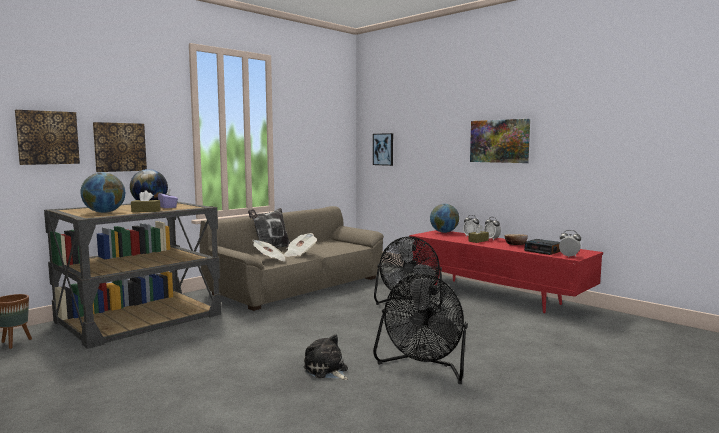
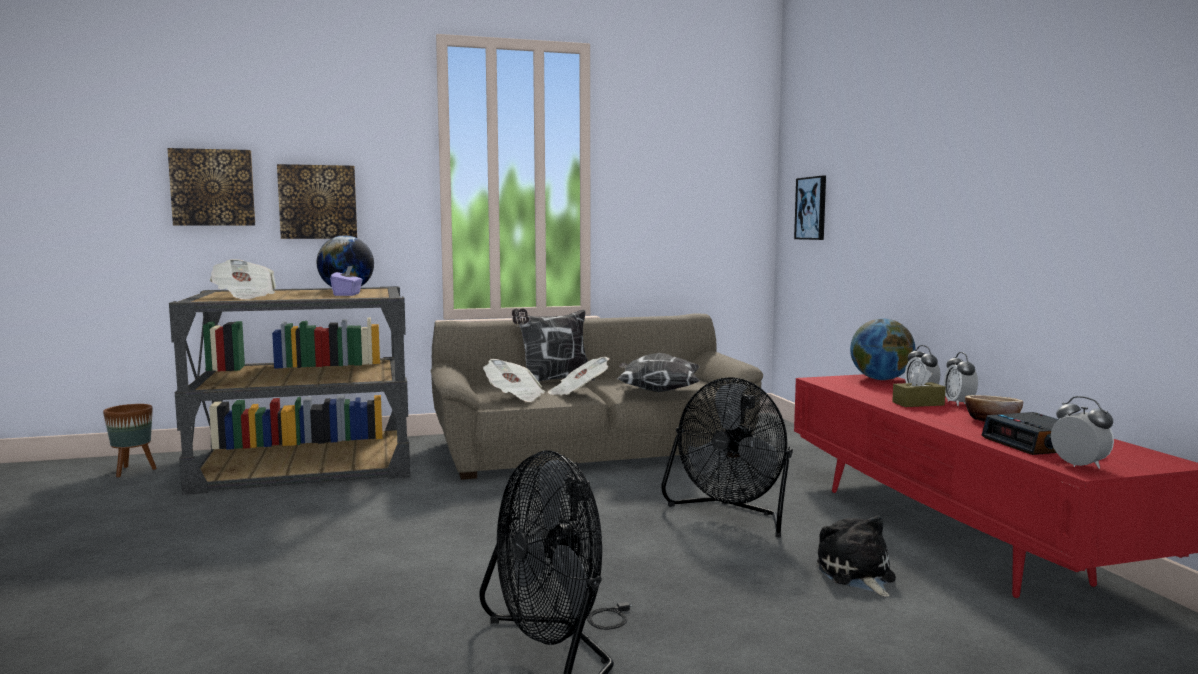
camera: 30 degrees right, 0 degrees up
globe [80,172,125,213] -> newspaper [210,259,276,299]
brown tissue box [131,190,161,212] -> none
plush toy [304,334,348,380] -> plush toy moved to [817,516,896,597]
picture [470,119,530,163] -> none
none -> pillow [617,353,700,392]

